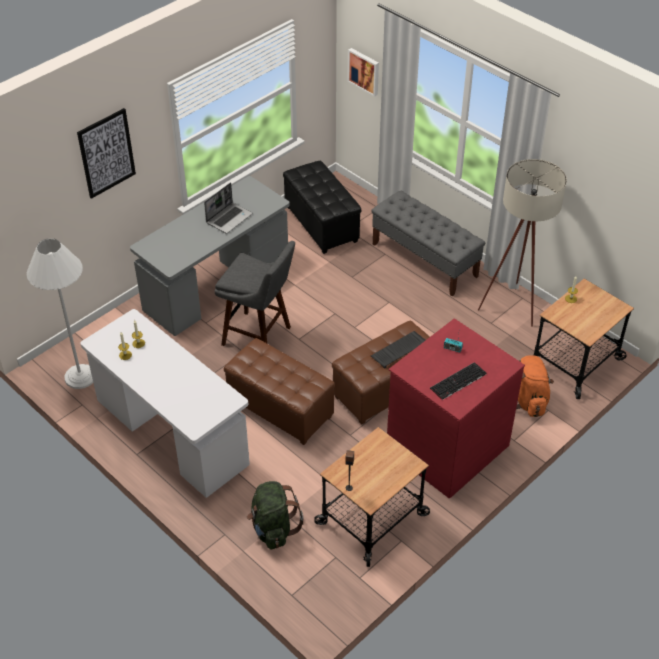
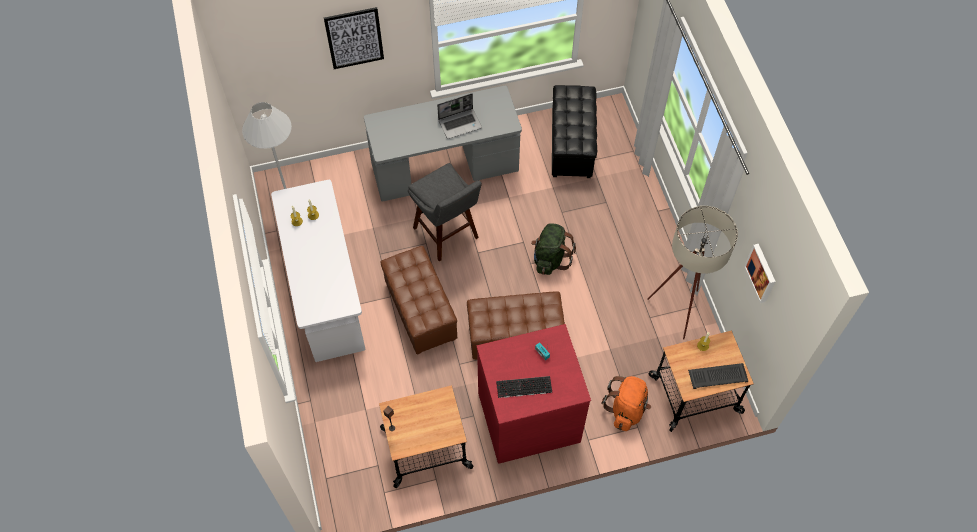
camera: 30 degrees right, 15 degrees up
green backpack [247,481,304,549] -> green backpack moved to [531,223,576,275]
picture [348,48,379,97] -> picture moved to [744,244,776,303]
grey bench [371,191,485,296] -> none
keyboard [371,331,425,369] -> keyboard moved to [688,363,748,389]

